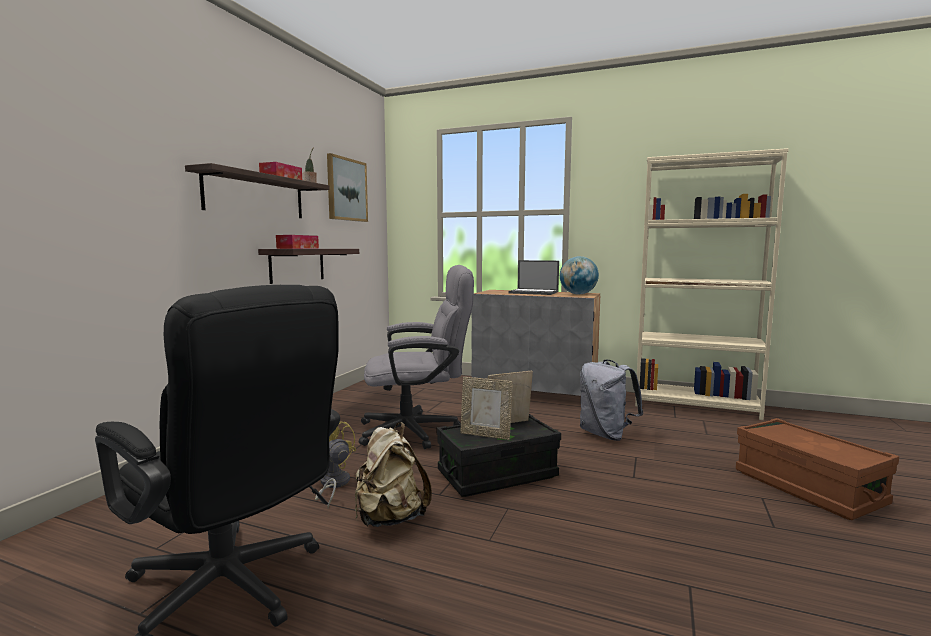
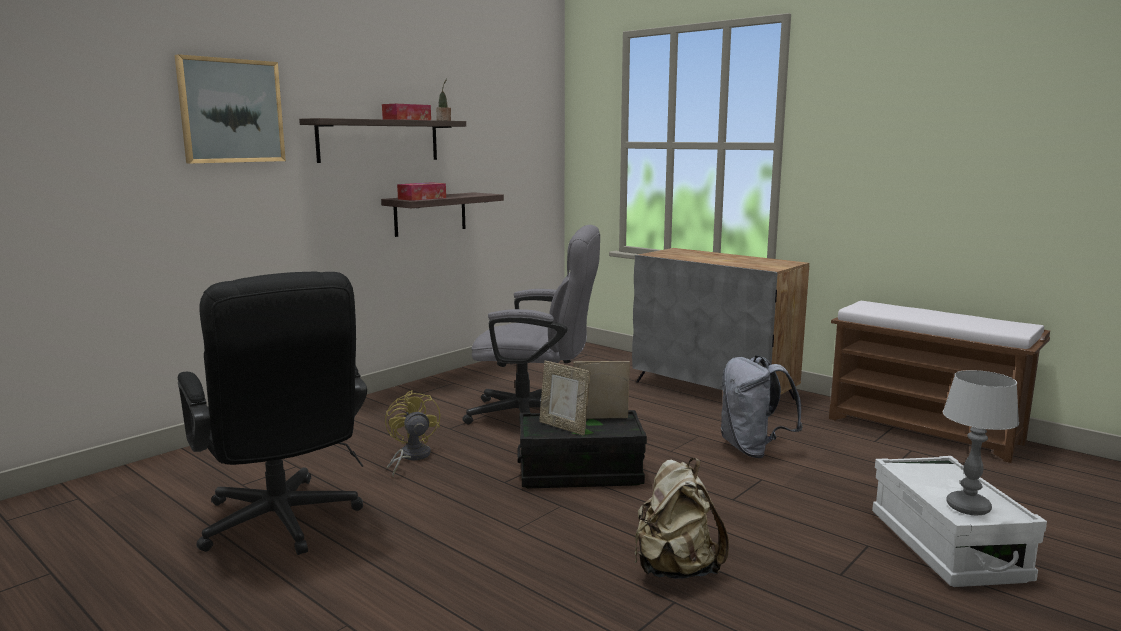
camera: 20 degrees right, 5 degrees up
picture [327,153,368,222] -> picture moved to [175,54,286,163]
beige backpack [355,422,432,527] -> beige backpack moved to [635,458,729,579]
laptop [508,260,559,295] -> none
globe [560,256,599,294] -> none
beige bookcase [635,148,789,420] -> brown bench [829,301,1050,463]
brown storage box [736,418,899,520] -> white storage box [872,456,1047,587]
none -> table lamp [943,370,1019,515]

